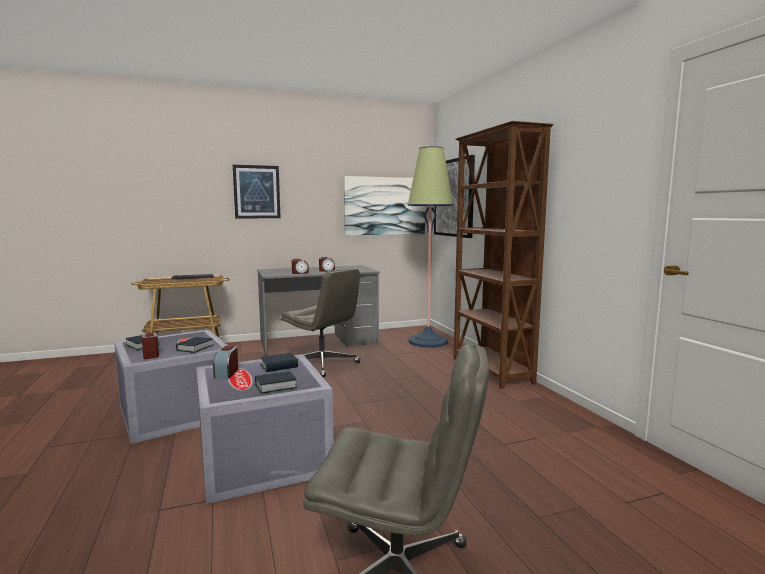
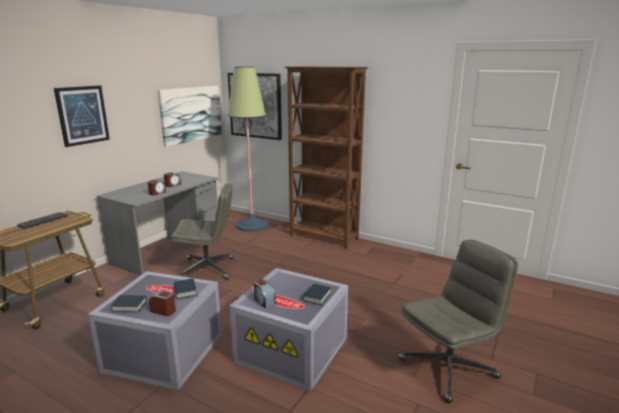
camera: 40 degrees left, 10 degrees up
book [260,353,298,372] -> none

